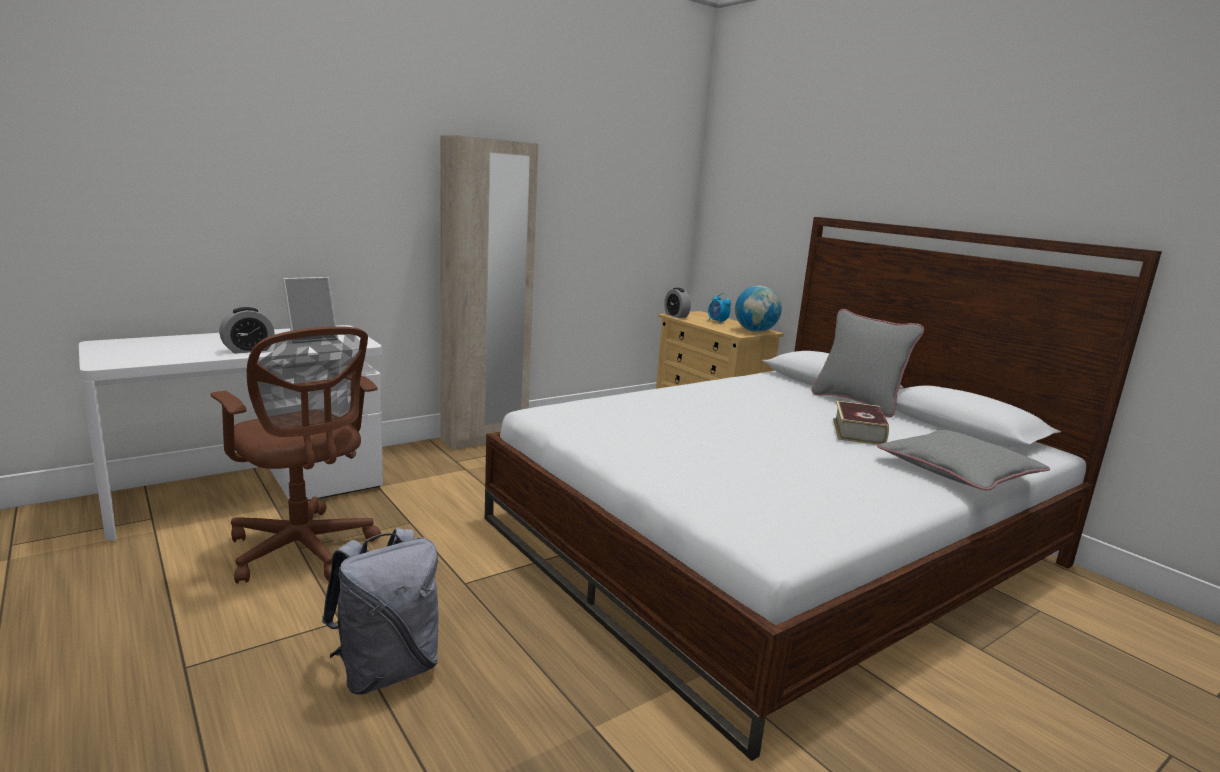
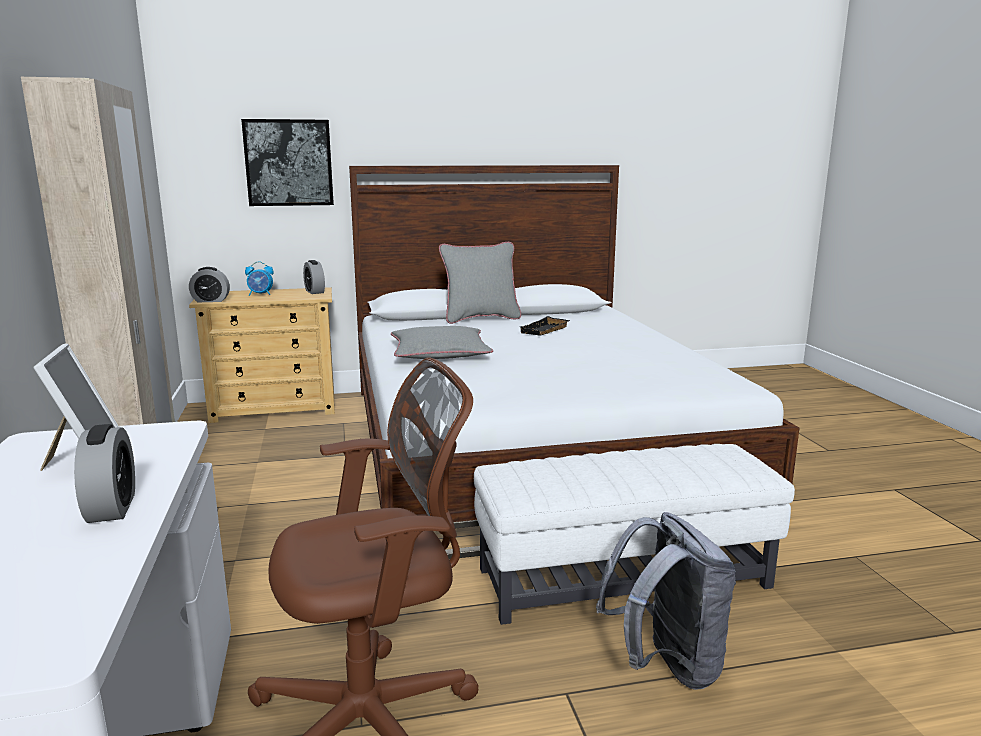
camera: 65 degrees left, 0 degrees up
globe [735,286,782,332] -> alarm clock [303,260,325,294]
book [833,401,889,445] -> black tray [520,316,570,335]
grey pillow [877,429,1050,490] -> grey pillow moved to [391,326,493,359]
none -> picture [241,119,334,206]
none -> white ottoman [474,444,795,625]

